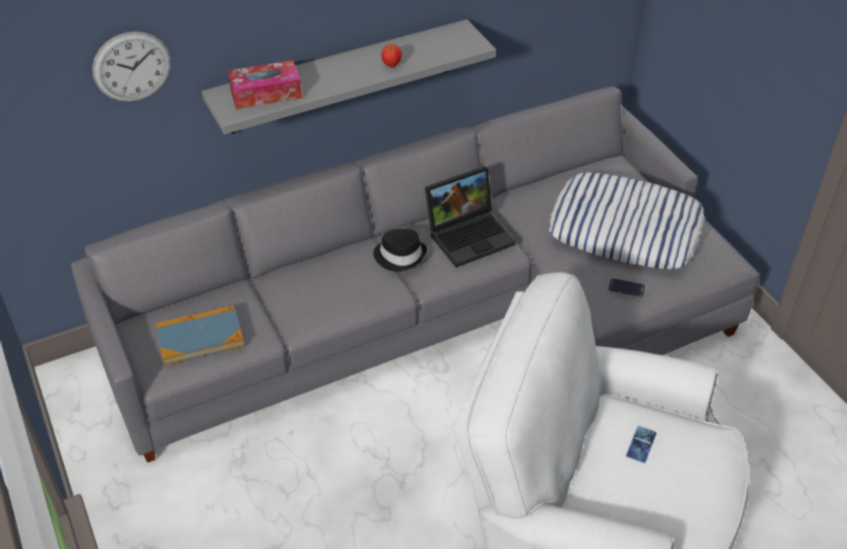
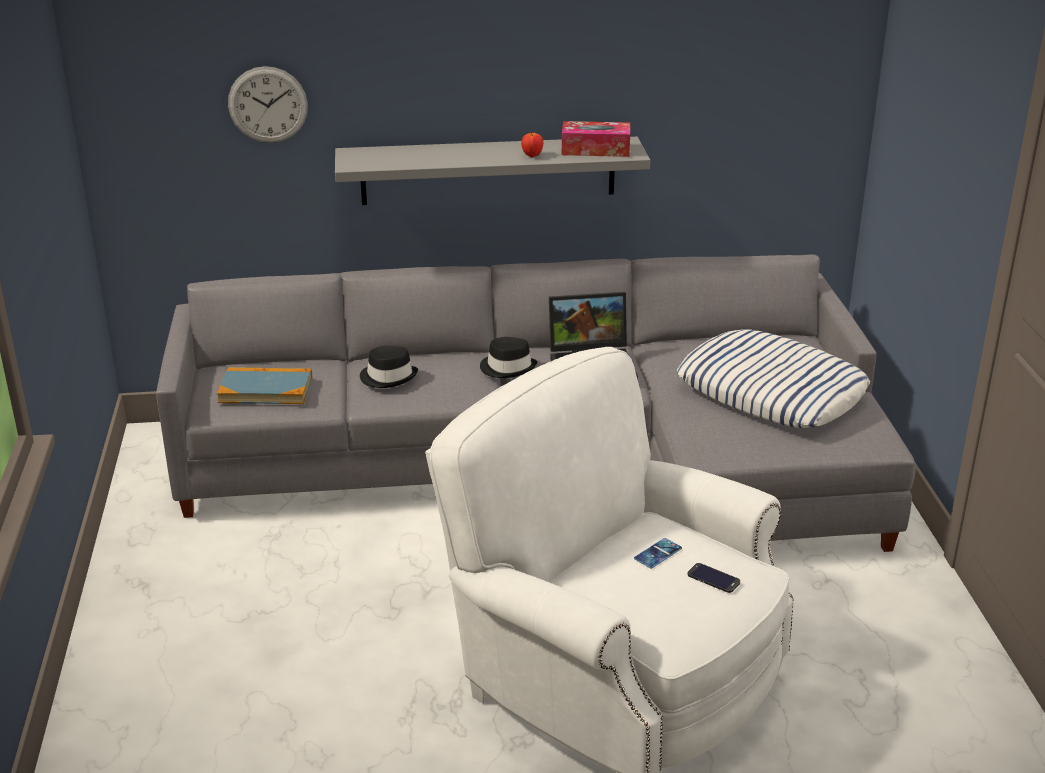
camera: 20 degrees right, 15 degrees down
tissue box [228,60,302,109] -> tissue box moved to [562,121,630,157]
phone [608,278,645,297] -> phone moved to [687,563,740,593]
none -> black hat [360,346,418,388]

